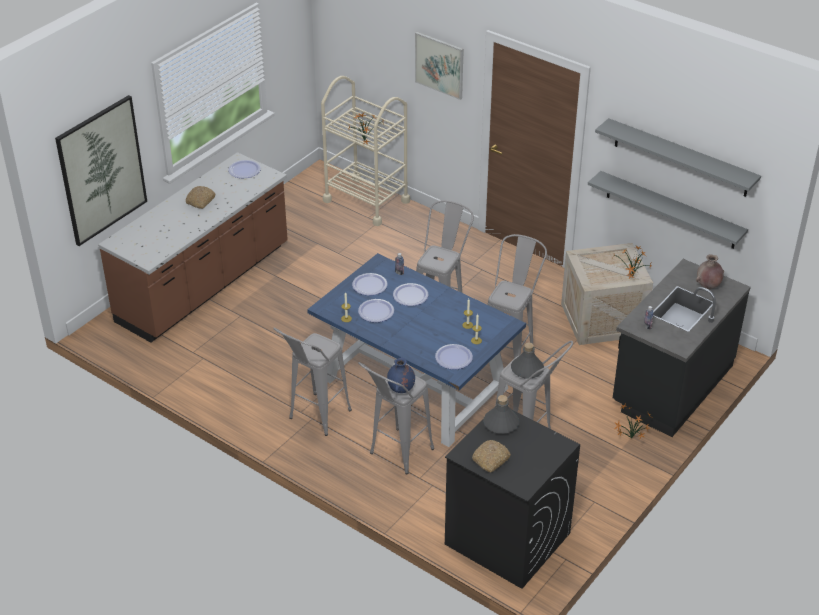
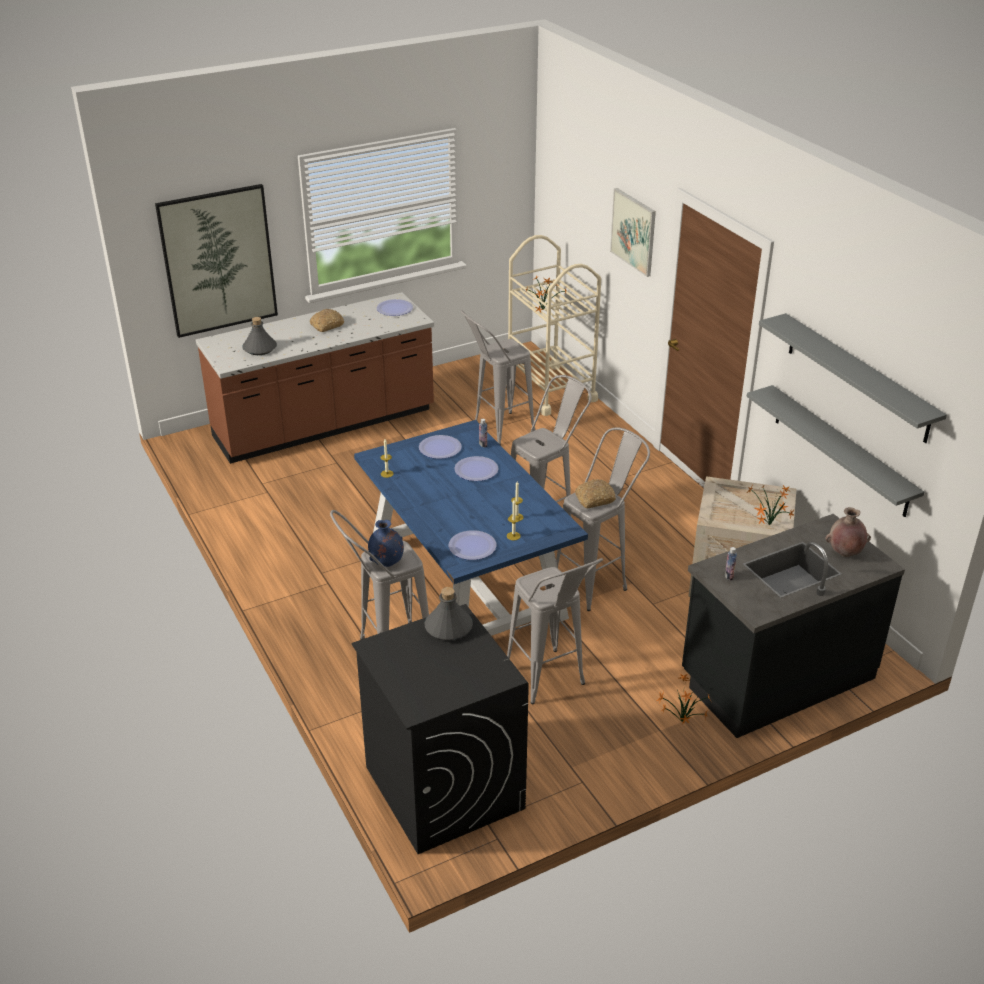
camera: 25 degrees right, 5 degrees down
grey stool [273,328,352,436] -> grey stool moved to [461,310,535,445]
plate [358,299,394,322] -> none
bread [472,440,511,472] -> bread moved to [575,479,616,508]
grey bottle [511,343,544,379] -> grey bottle moved to [242,317,277,355]

